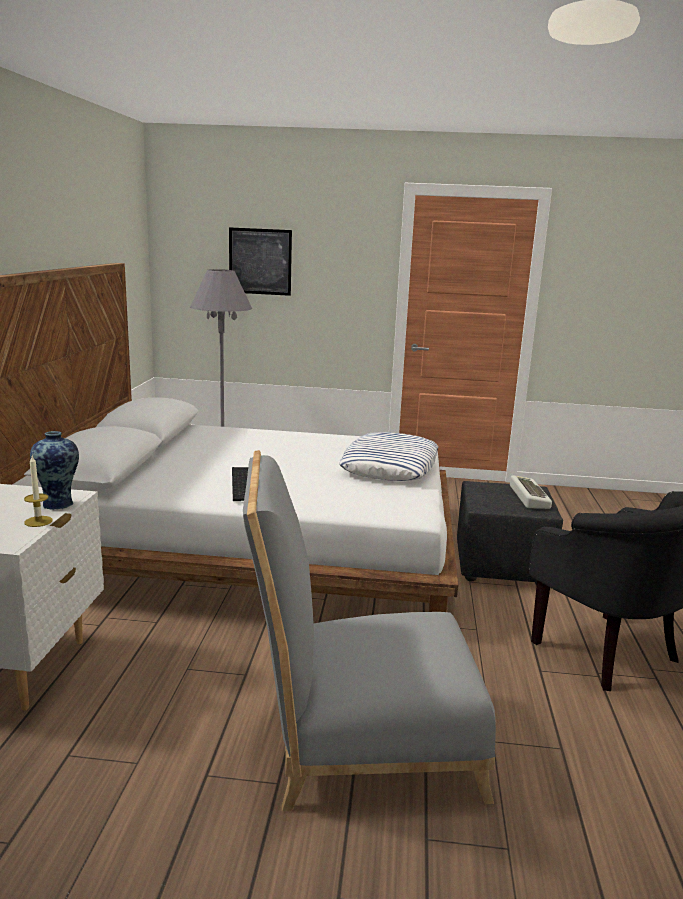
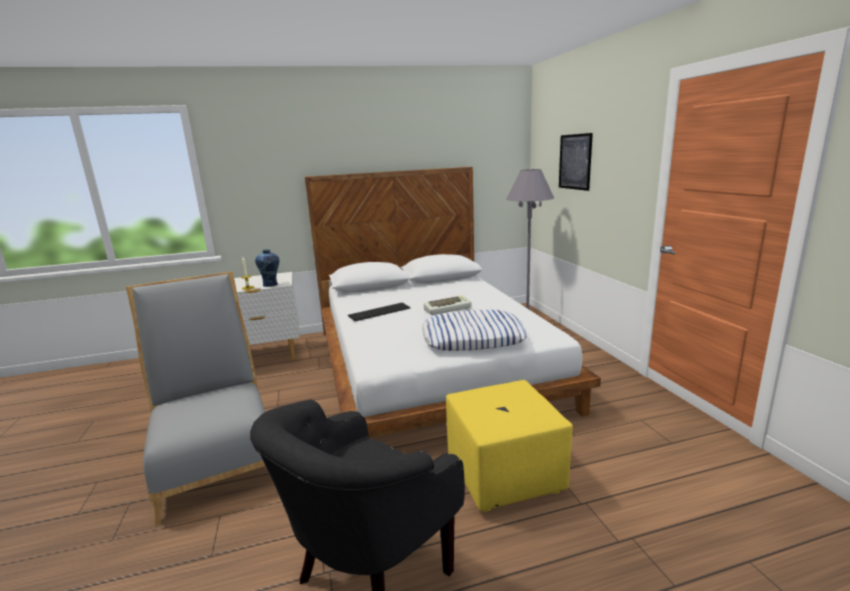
camera: 70 degrees right, 0 degrees up
black ottoman [457,481,563,585] -> yellow ottoman [446,380,573,512]
keyboard [510,475,552,509] -> keyboard moved to [424,295,472,315]

